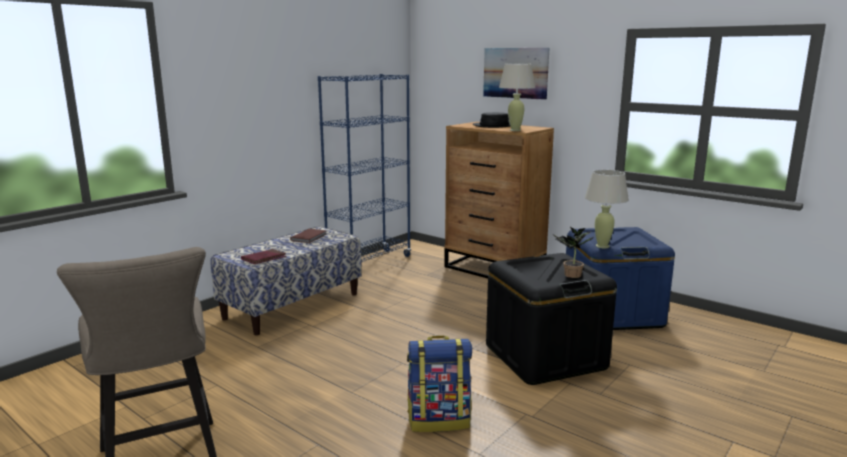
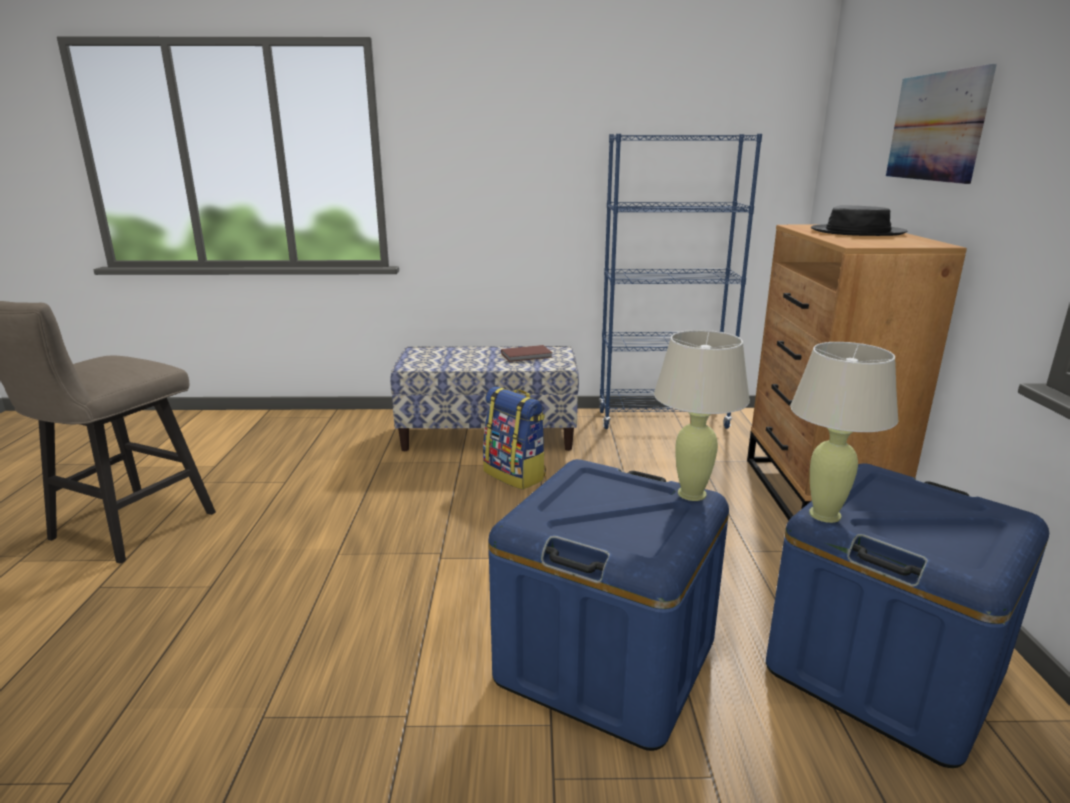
camera: 50 degrees right, 5 degrees up
red book [241,249,286,264] -> none
backpack [407,335,472,432] -> backpack moved to [483,386,546,490]
black storage box [486,253,617,385] -> blue storage box [488,459,729,751]
beige table lamp [499,64,535,131] -> beige table lamp moved to [654,330,750,501]
potted plant [554,227,595,278] -> none

